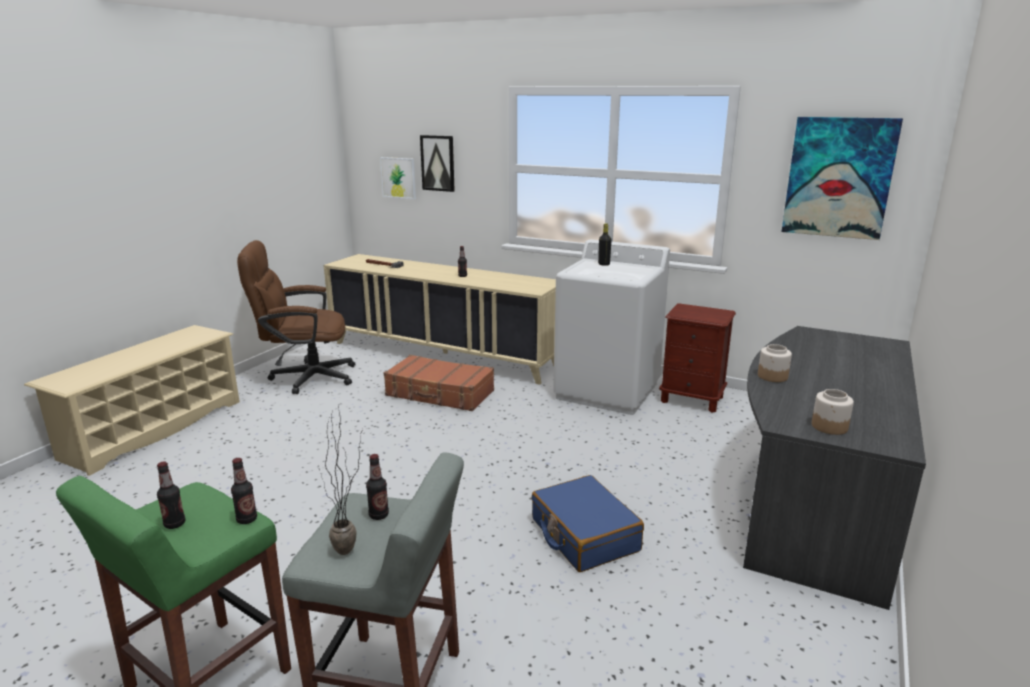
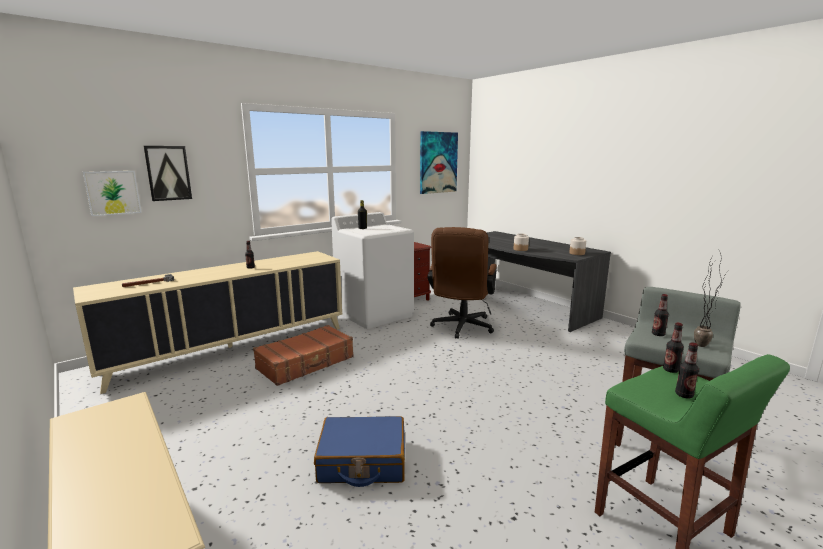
camera: 65 degrees left, 5 degrees down
brown office chair [237,240,356,394] -> brown office chair moved to [427,227,497,339]
blue suitcase [531,475,644,572] -> blue suitcase moved to [314,416,405,487]

